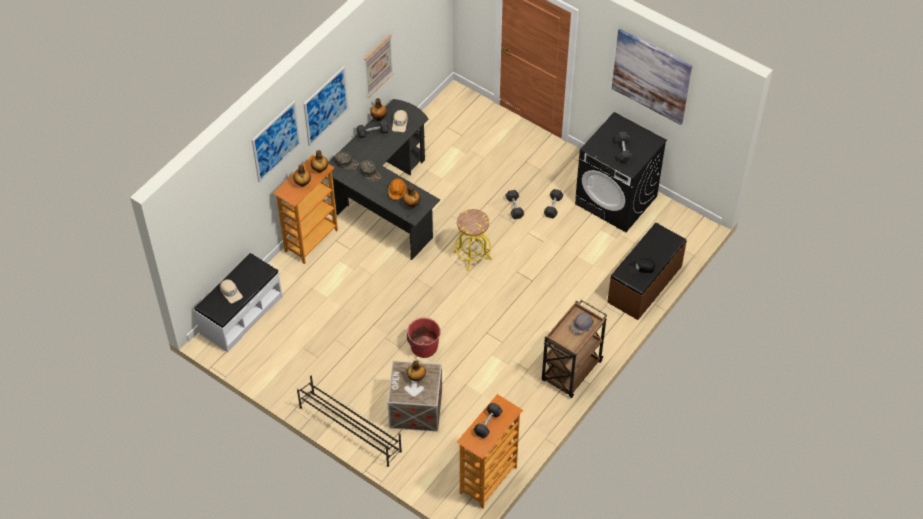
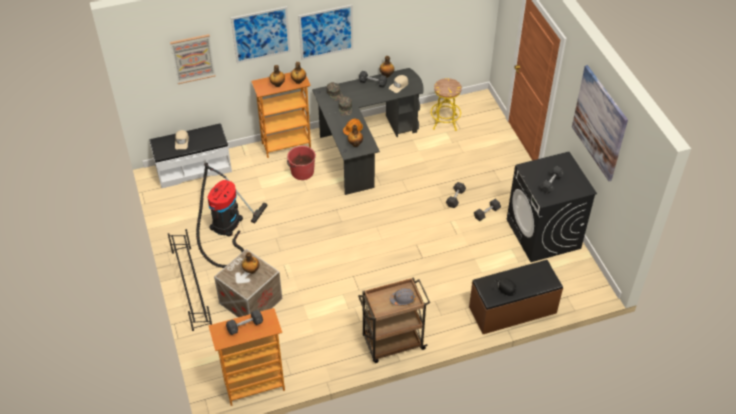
camera: 35 degrees right, 5 degrees down
picture [364,34,394,98] -> picture moved to [170,34,216,84]
red bucket [407,318,441,358] -> red bucket moved to [287,146,316,180]
yellow stool [454,209,492,271] -> yellow stool moved to [431,78,462,131]
none -> vacuum cleaner [196,162,268,268]

